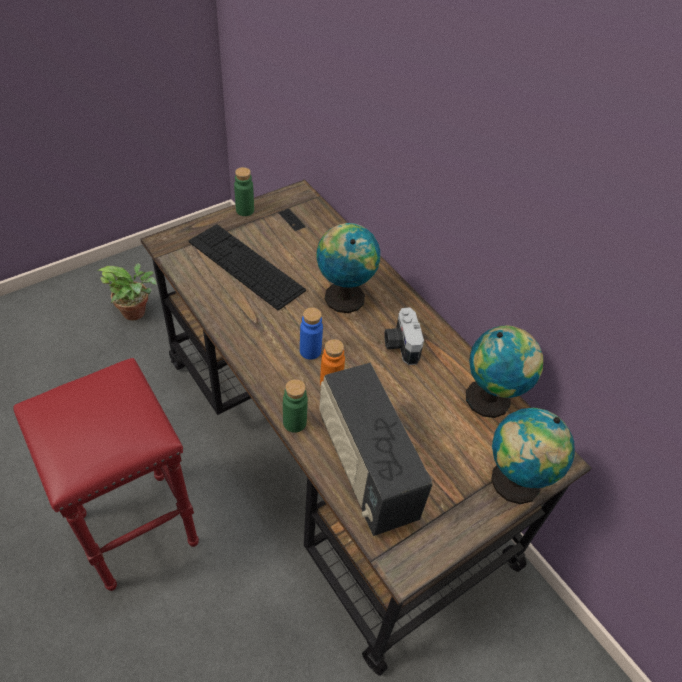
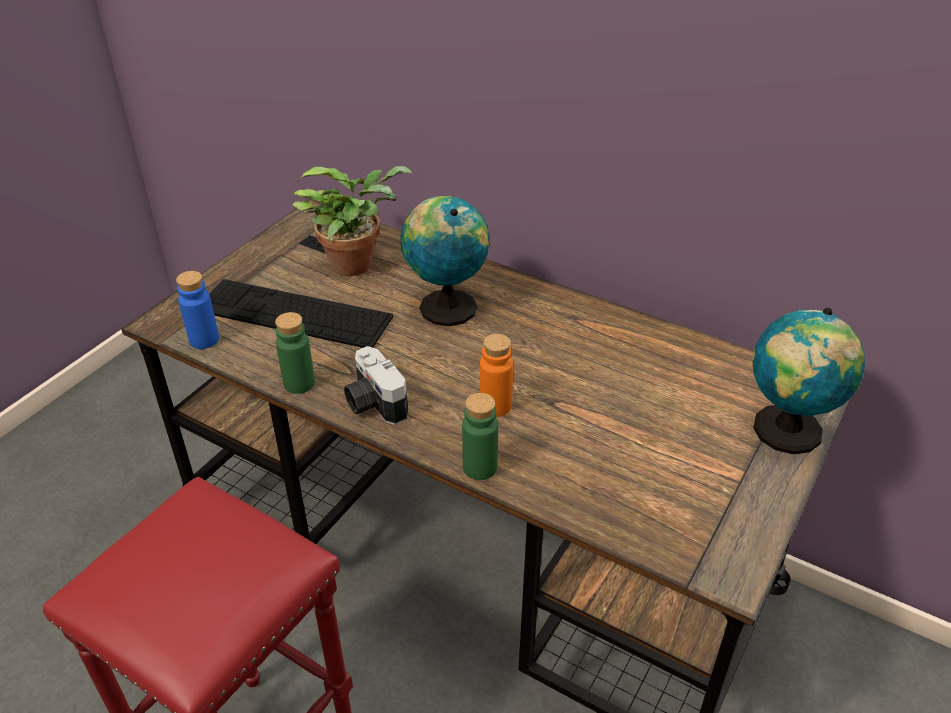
camera: 20 degrees left, 10 degrees down
potted plant [98,263,157,321] -> potted plant moved to [292,166,412,276]
green bottle [234,167,254,216] -> green bottle moved to [275,312,315,394]
blue bottle [300,307,323,360] -> blue bottle moved to [176,271,219,349]
radio [319,363,432,536] -> none
camera [384,307,424,365] -> camera moved to [344,346,409,425]
globe [466,326,543,418] -> none

